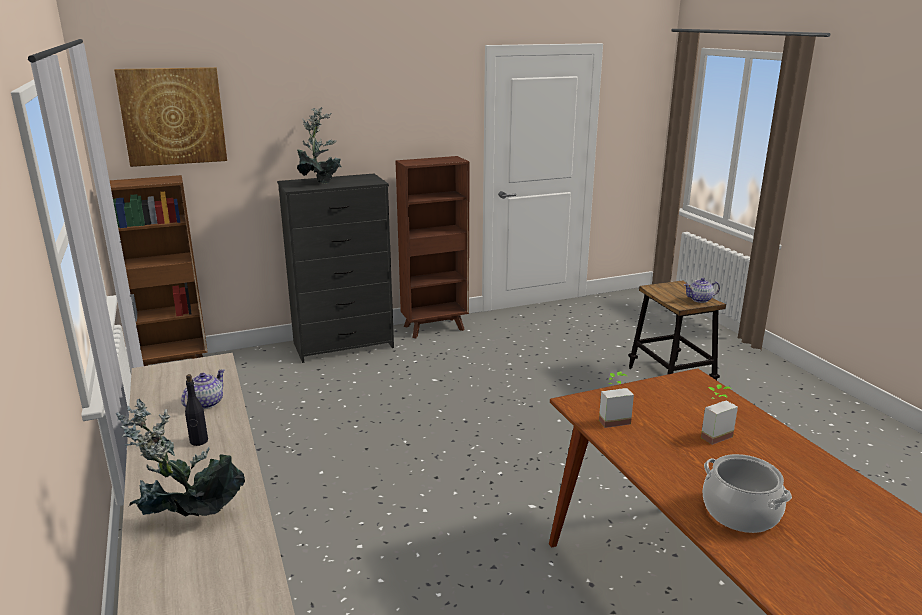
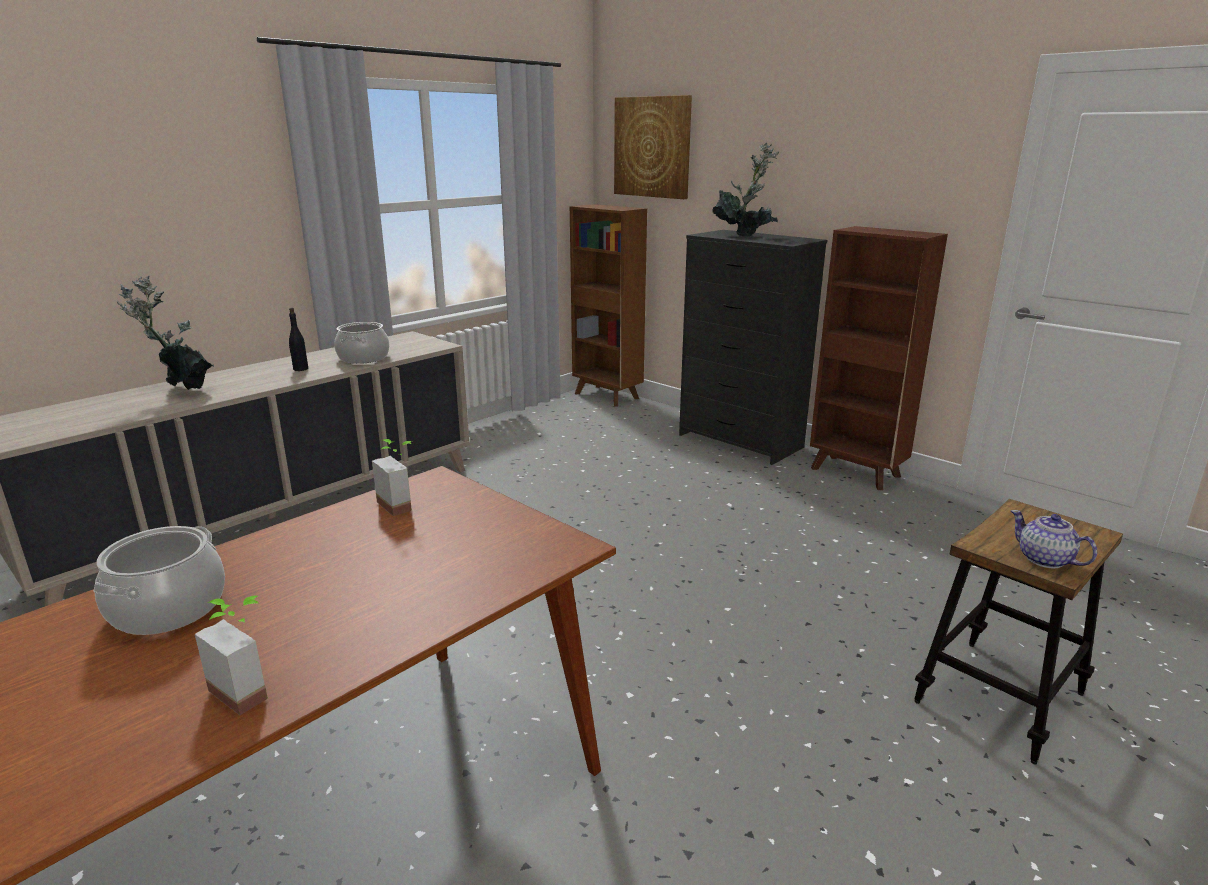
camera: 65 degrees right, 0 degrees up
teapot [181,369,225,409] -> cooking pot [334,322,389,364]
potted plant [701,384,738,445] -> potted plant moved to [195,596,268,715]

